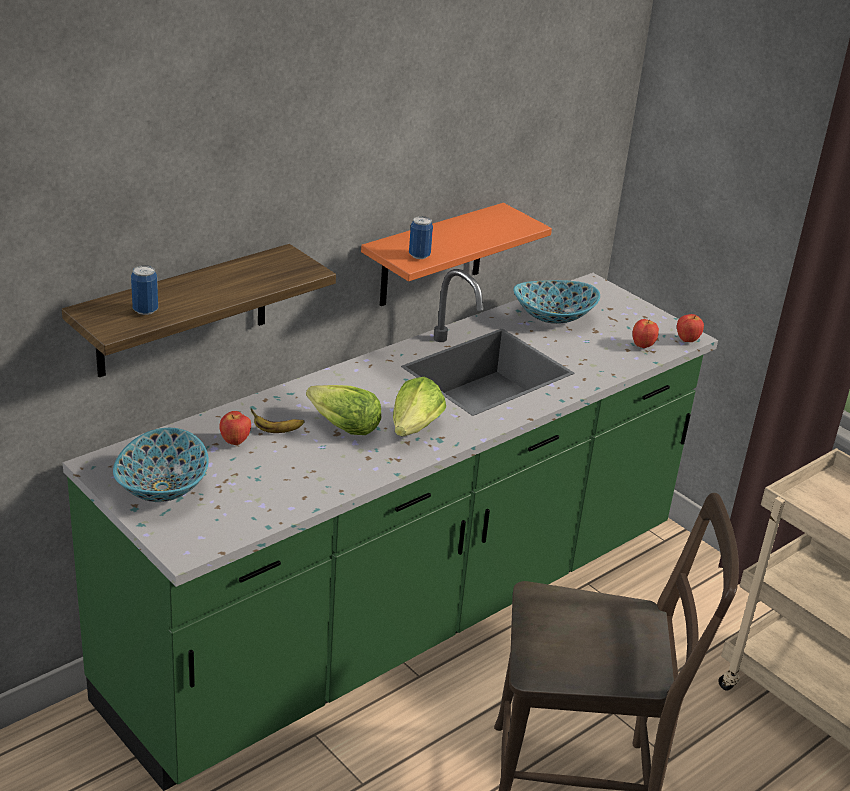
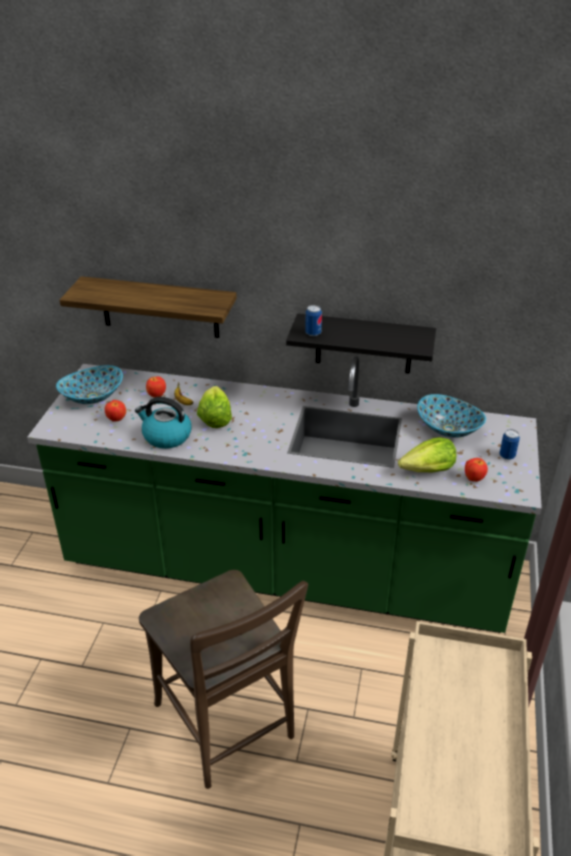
camera: 55 degrees right, 5 degrees up
can [131,265,158,315] -> can moved to [499,429,520,460]
orange shelf [361,203,552,306] -> black shelf [286,313,436,374]
lettuce [393,377,446,436] -> lettuce moved to [398,437,456,473]
apple [677,314,704,342] -> apple moved to [105,400,126,422]
none -> kettle [135,397,191,449]

